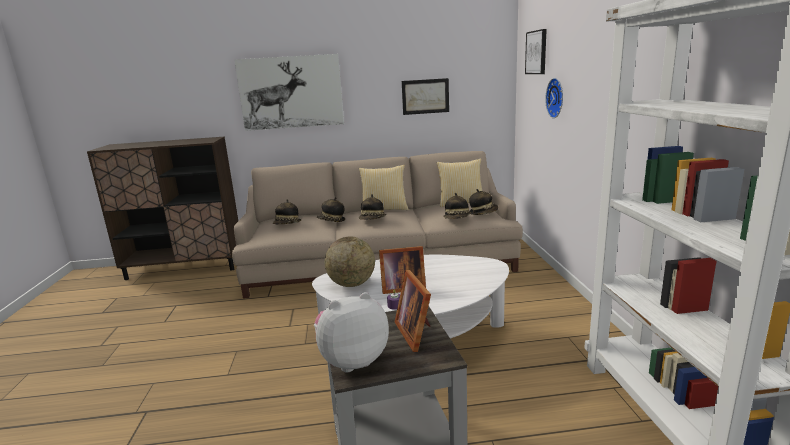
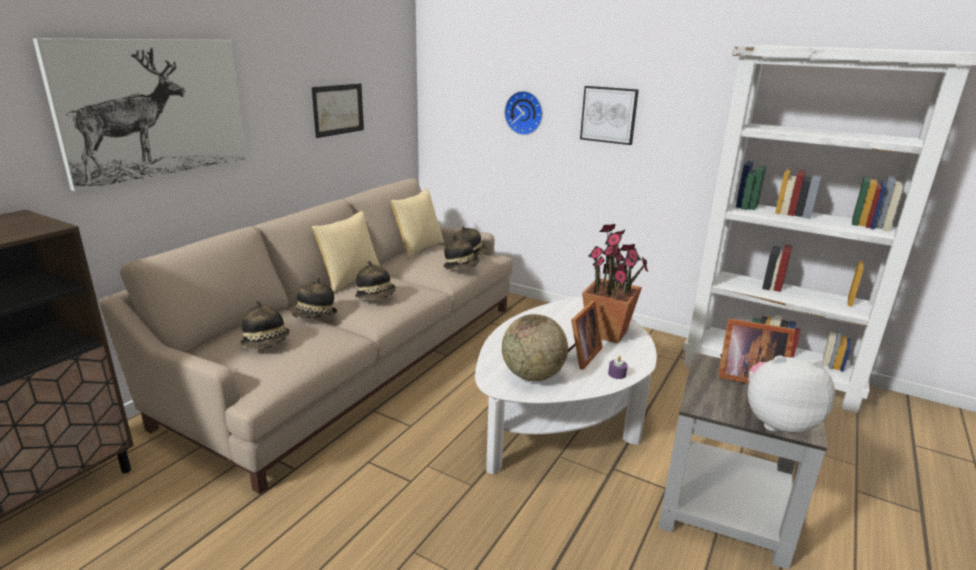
camera: 55 degrees left, 5 degrees up
plush toy [314,292,389,372] -> plush toy turned 90 degrees clockwise [747,355,835,434]
picture [525,29,547,74] -> picture moved to [580,86,639,145]
none -> potted plant [582,224,648,344]

